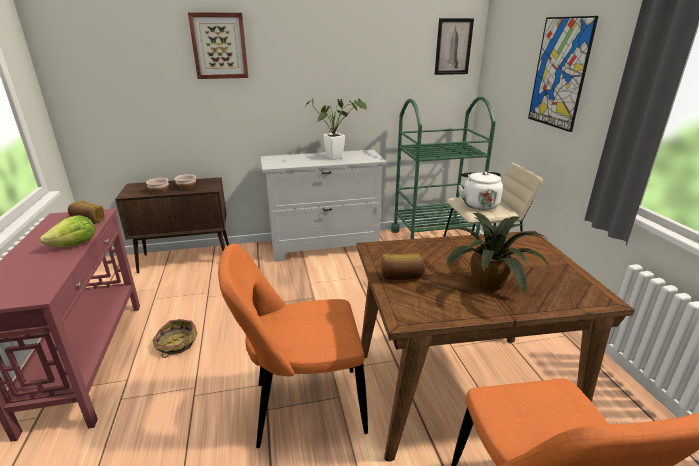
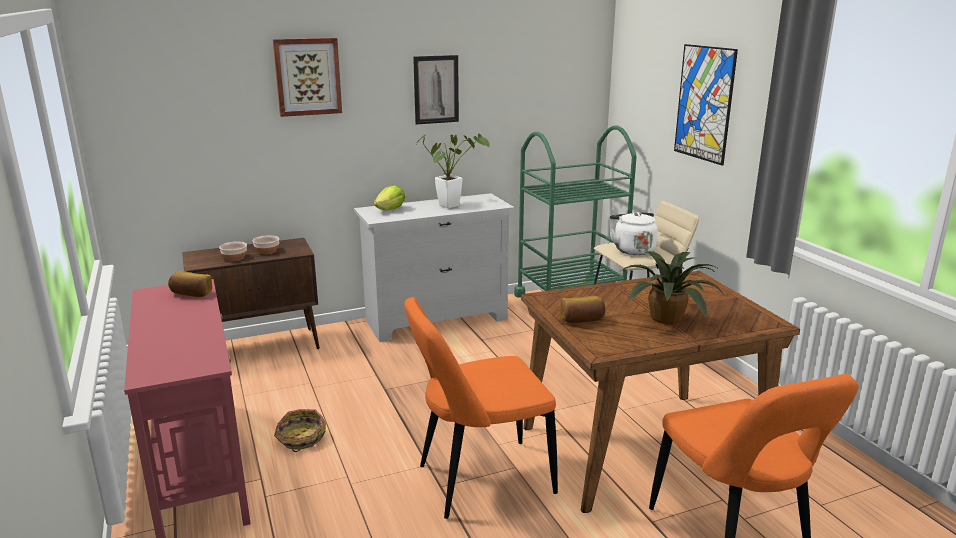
camera: 10 degrees left, 5 degrees down
lettuce [40,215,95,247] -> lettuce moved to [374,185,405,210]
picture [435,18,474,75] -> picture moved to [413,55,459,125]

